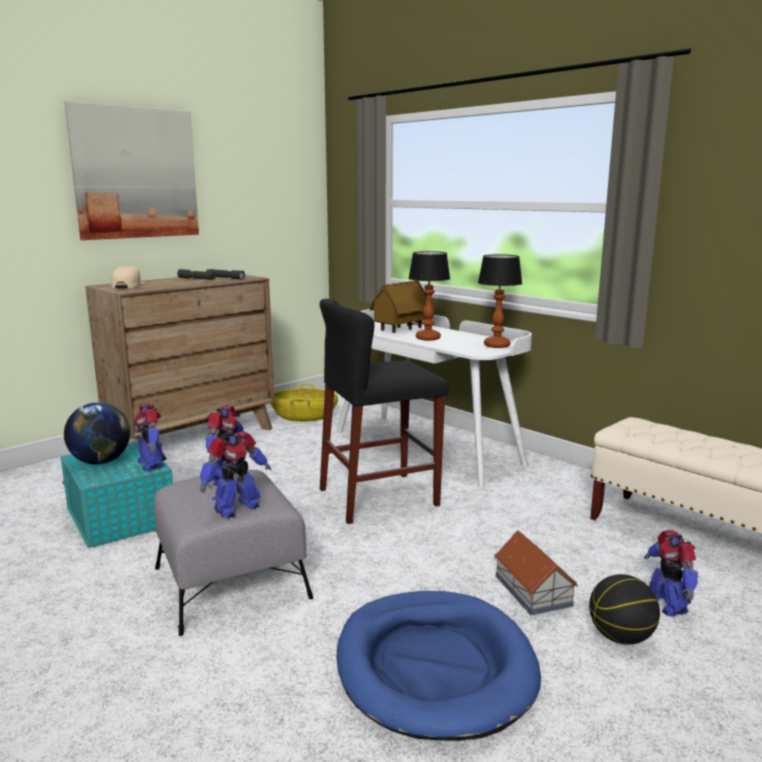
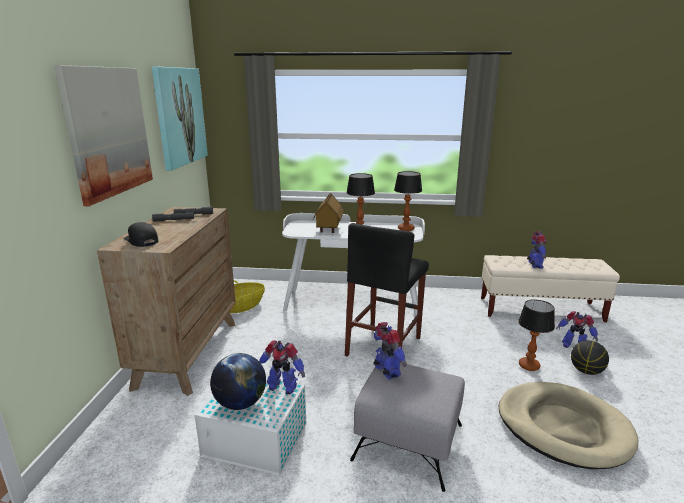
camera: 40 degrees left, 5 degrees up
turquoise storage box [60,441,173,548] -> white storage box [194,378,306,475]
beige cap [111,266,145,288] -> black cap [123,222,159,247]
toy robot [200,431,271,518] -> toy robot moved to [527,231,546,269]
blue dog bed [337,591,541,741] -> beige dog bed [499,382,638,469]
toy house [494,530,578,615] -> table lamp [518,299,555,371]
none -> picture [152,67,208,171]

